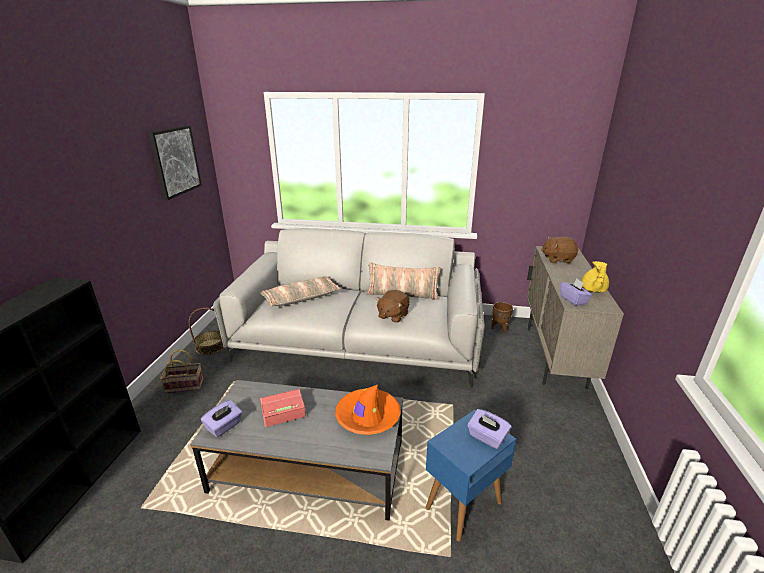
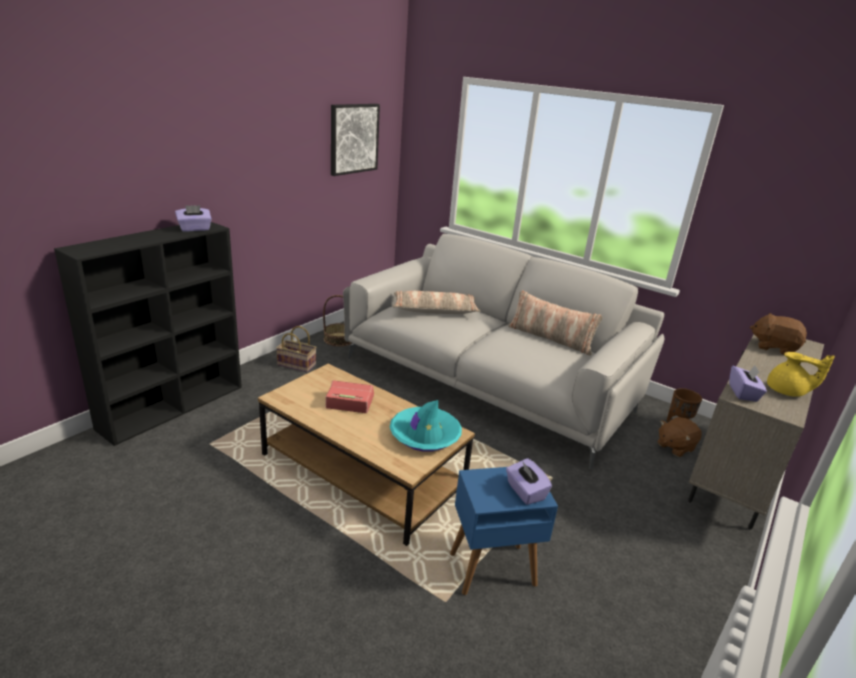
camera: 25 degrees right, 0 degrees up
grey coffee table [190,380,403,521] -> brown coffee table [258,364,475,546]
purple tissue box [201,400,242,437] -> purple tissue box moved to [175,205,212,232]
orange hat [335,384,401,435] -> turquoise hat [390,400,462,452]
brown plush toy [376,290,410,323] -> brown plush toy moved to [657,417,702,457]
yellow teapot [581,261,609,293] -> yellow teapot turned 105 degrees counterclockwise [767,352,835,397]

